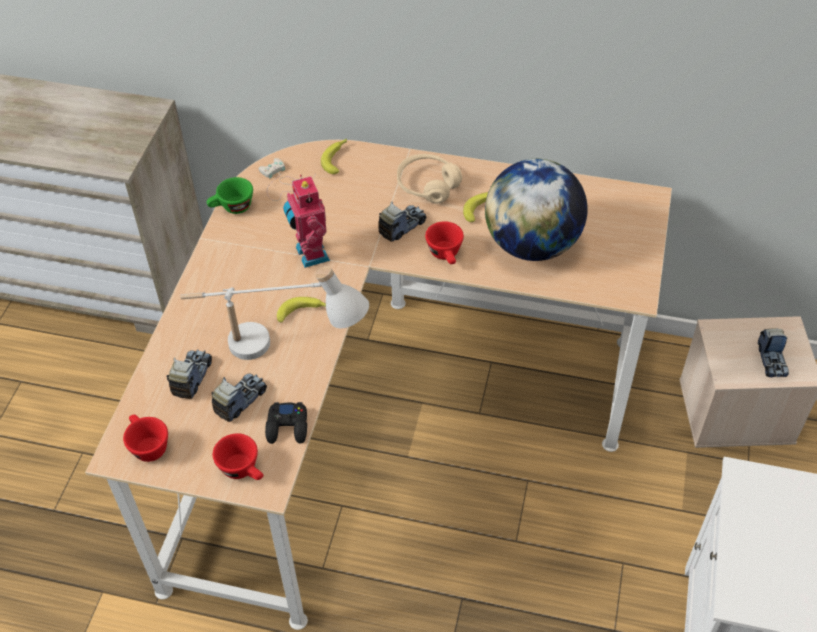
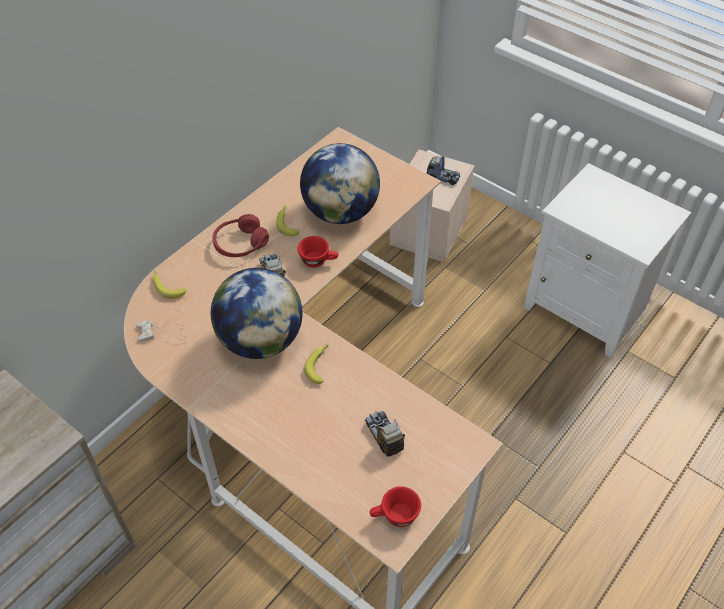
camera: 65 degrees left, 0 degrees up
toy truck [167,349,212,399] -> none
white table lamp [180,266,369,360] -> none
green cup [207,177,253,214] -> none
red cup [213,433,263,480] -> none
black game controller [265,402,307,444] -> none
toy robot [283,175,330,268] -> globe [211,268,303,359]
beige headphones [397,154,462,203] -> red headphones [212,214,269,257]

